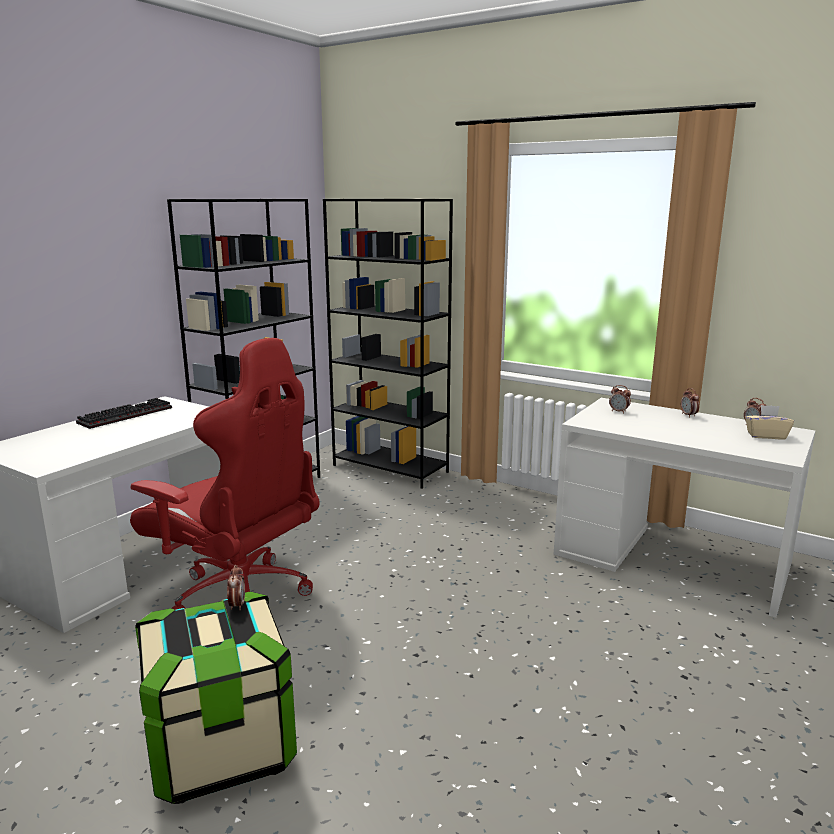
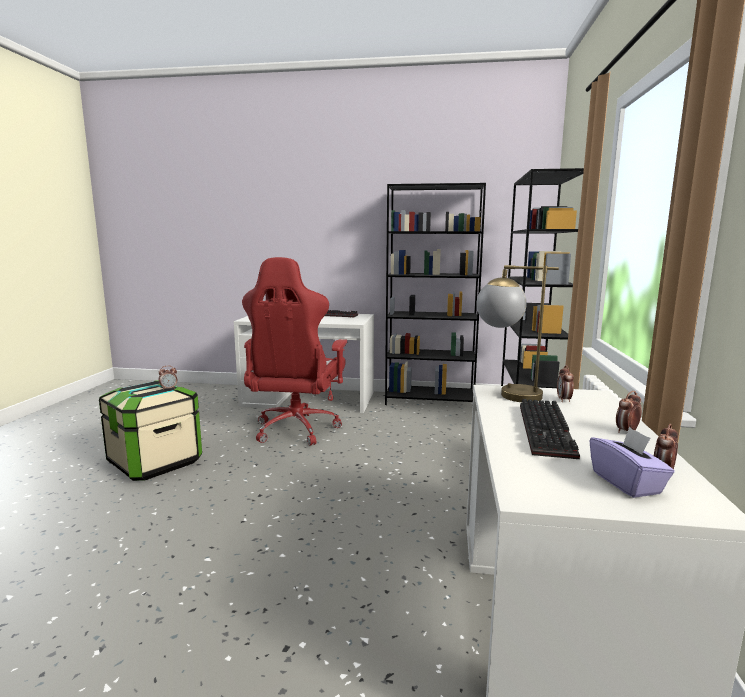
camera: 65 degrees right, 5 degrees down
beige tissue box [745,405,794,439] -> purple tissue box [590,427,675,498]
none -> table lamp [476,265,559,402]
none -> keyboard [520,399,580,459]

